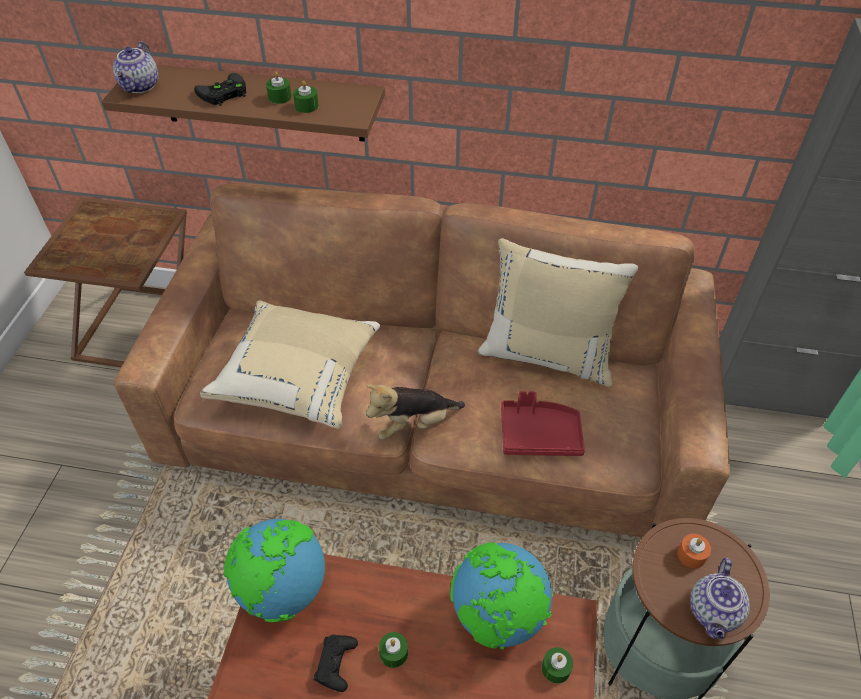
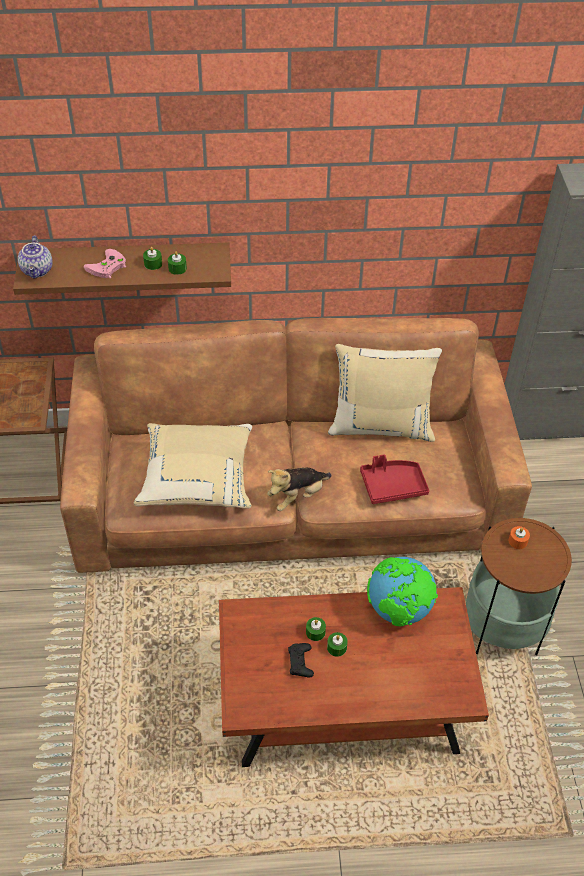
camera: 15 degrees left, 0 degrees up
black game controller [194,73,246,106] -> pink game controller [84,249,126,278]
globe [224,519,325,622] -> none
green candle [542,647,573,684] -> green candle moved to [306,617,326,641]
teapot [690,558,750,640] -> none

